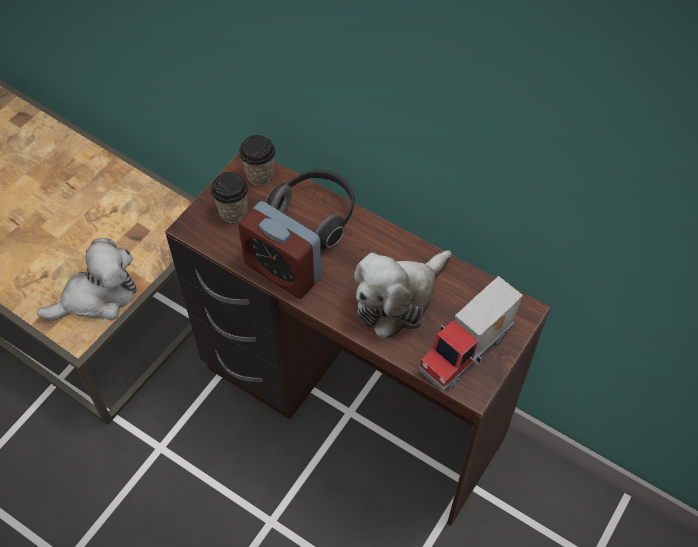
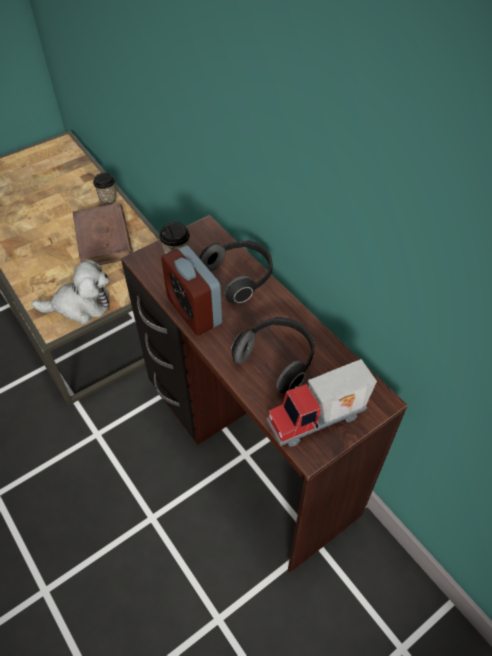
camera: 20 degrees right, 5 degrees down
cup [239,135,275,186] -> cup moved to [93,173,116,205]
plush toy [354,250,452,339] -> headphones [231,317,315,393]
none -> brown book [73,203,133,265]

